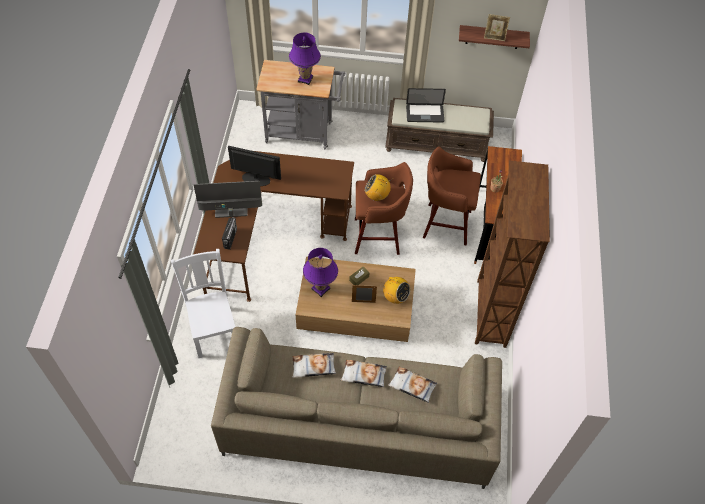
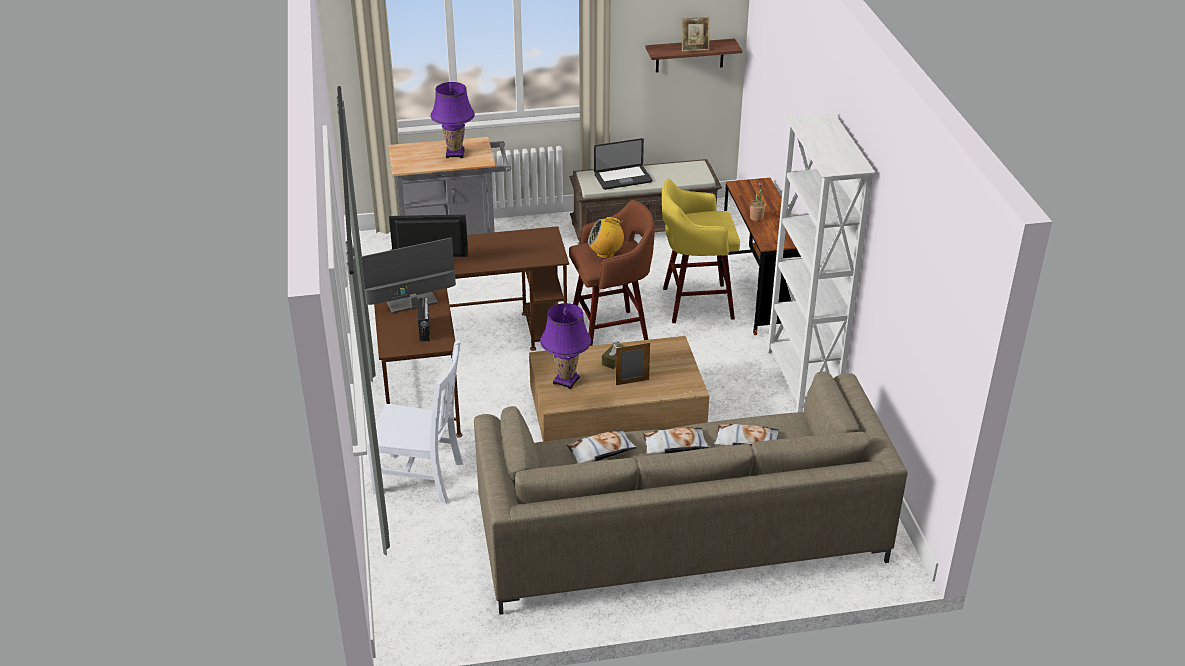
camera: 15 degrees left, 20 degrees down
white chair [171,249,235,358] -> white chair turned 135 degrees clockwise [367,340,463,503]
radio [381,277,410,304] -> none
brown stool [423,146,481,245] -> yellow stool [662,179,740,323]
brown bookcase [475,160,550,348] -> white bookcase [767,112,875,412]

